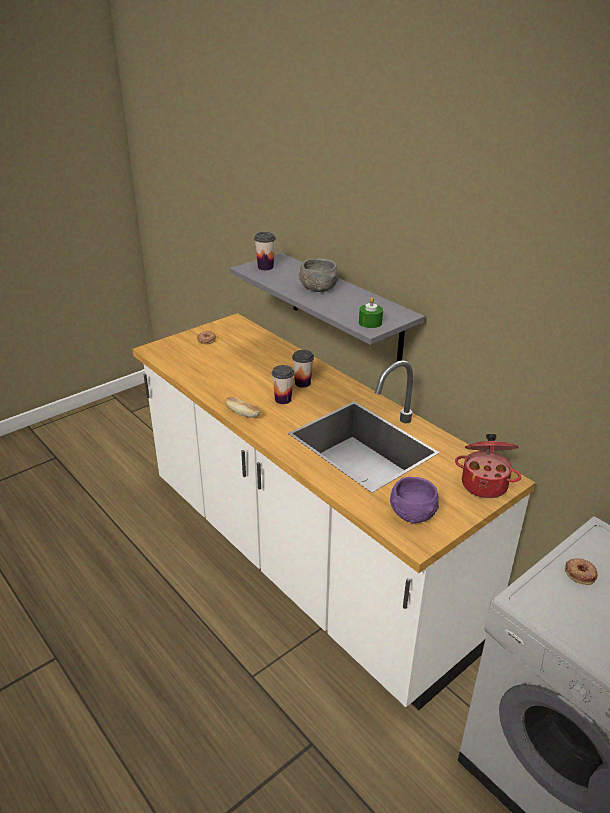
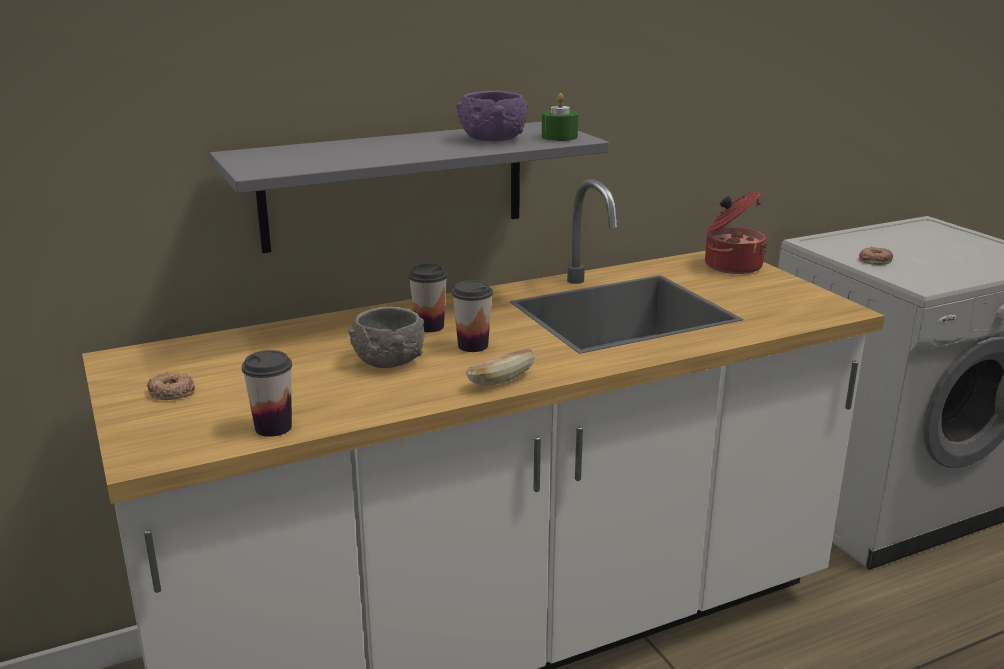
camera: 75 degrees left, 10 degrees down
cup [254,232,276,270] -> cup moved to [242,350,292,437]
grey bowl [299,259,339,292] -> grey bowl moved to [348,307,425,368]
purple bowl [390,477,439,524] -> purple bowl moved to [456,91,528,141]

